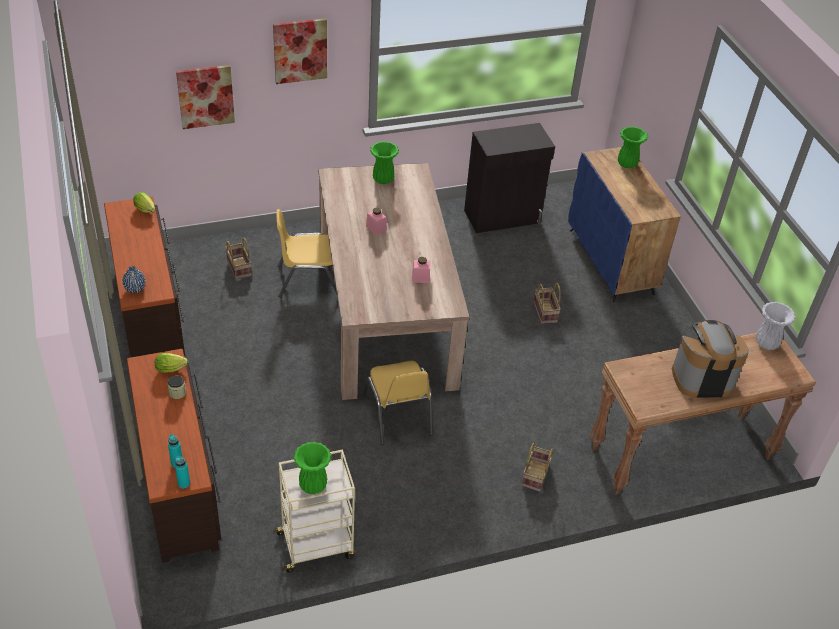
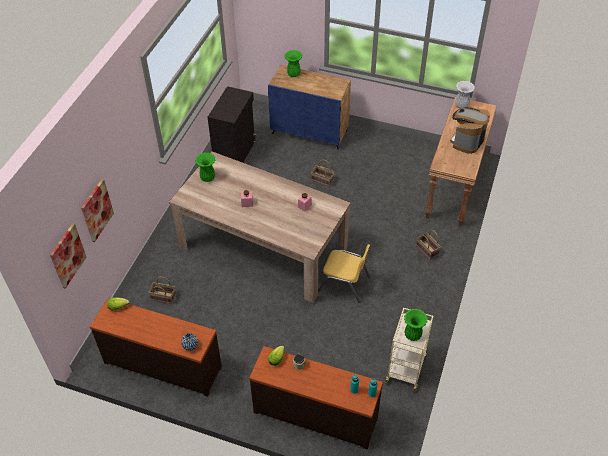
camera: 50 degrees left, 5 degrees up
picture [273,18,327,84] -> picture moved to [50,223,87,289]
yellow chair [277,209,337,298] -> none

